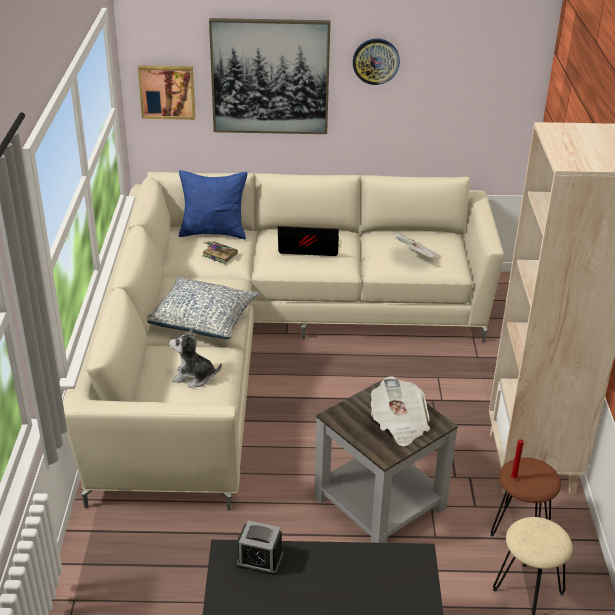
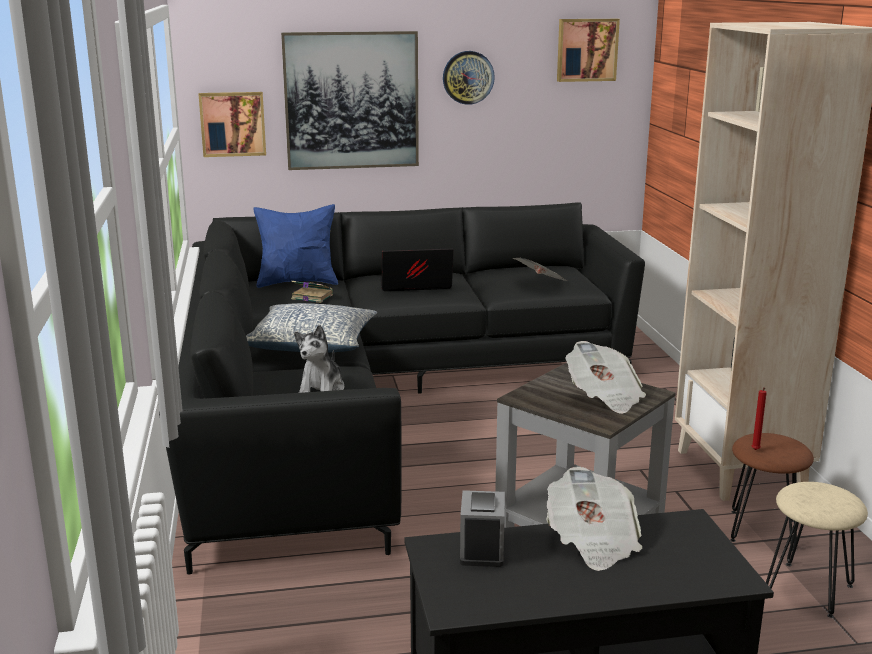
camera: 10 degrees left, 15 degrees down
beige sofa [63,172,504,511] -> black sofa [159,202,645,575]
plush toy [169,328,222,387] -> plush toy turned 75 degrees counterclockwise [294,325,344,393]
alarm clock [237,521,283,575] -> alarm clock turned 90 degrees clockwise [460,490,505,567]
none -> newspaper [546,467,642,571]
none -> picture [557,19,620,82]

